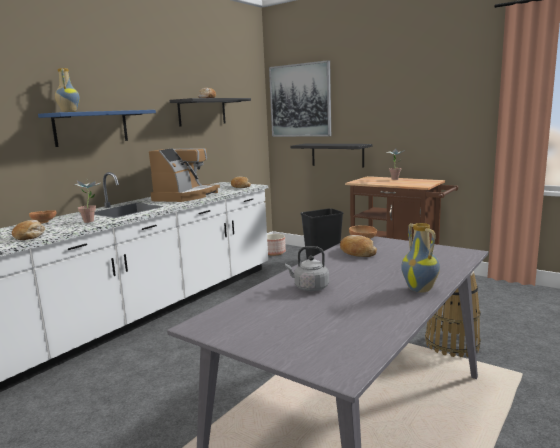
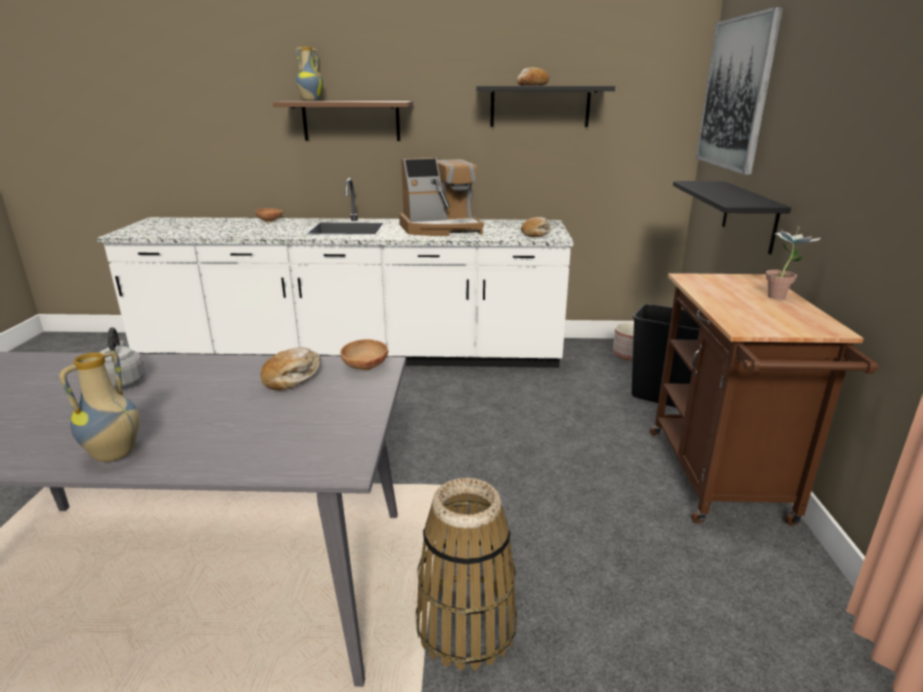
camera: 55 degrees right, 10 degrees up
bread [12,220,45,240] -> none
blue shelf [38,110,156,147] -> brown shelf [273,101,413,141]
potted plant [75,178,101,223] -> none

